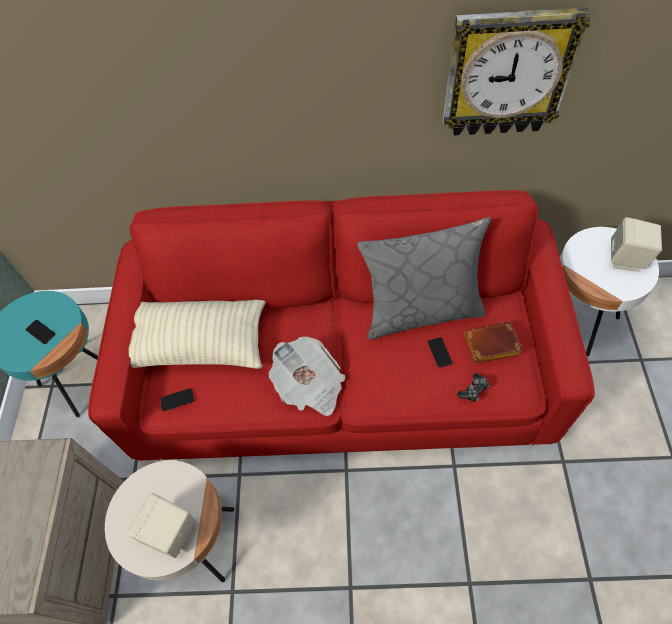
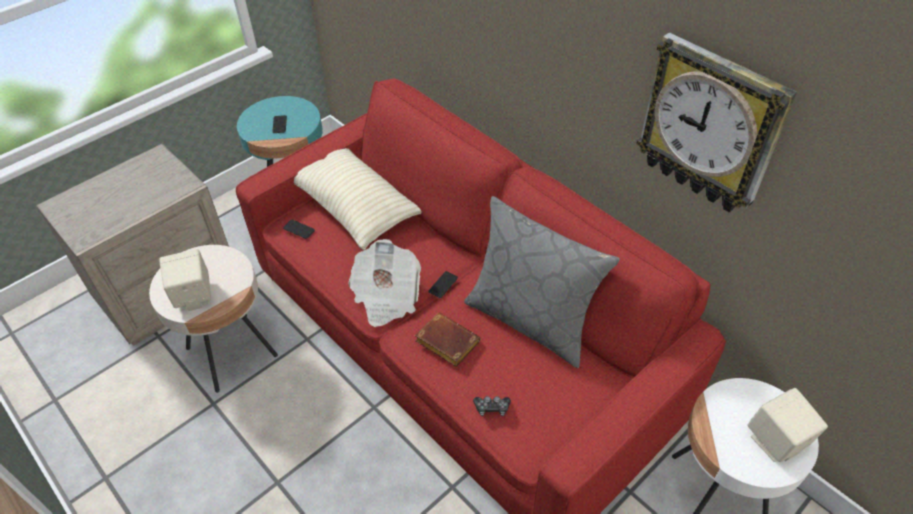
camera: 45 degrees right, 10 degrees down
phone [428,337,452,368] -> phone moved to [428,271,458,298]
brown book [464,322,523,364] -> brown book moved to [415,312,481,367]

